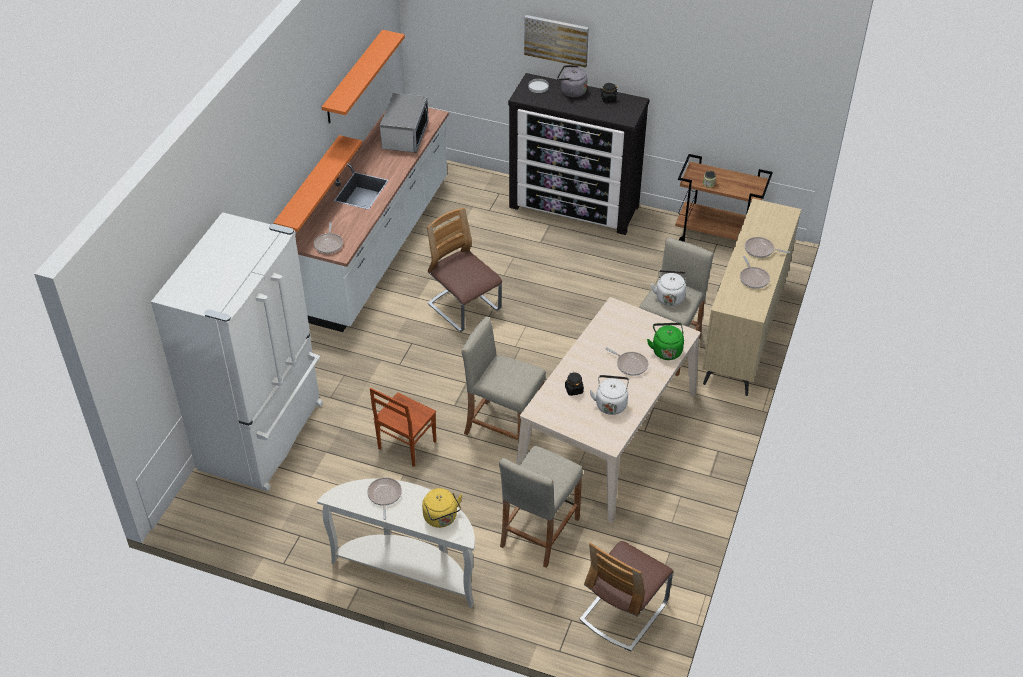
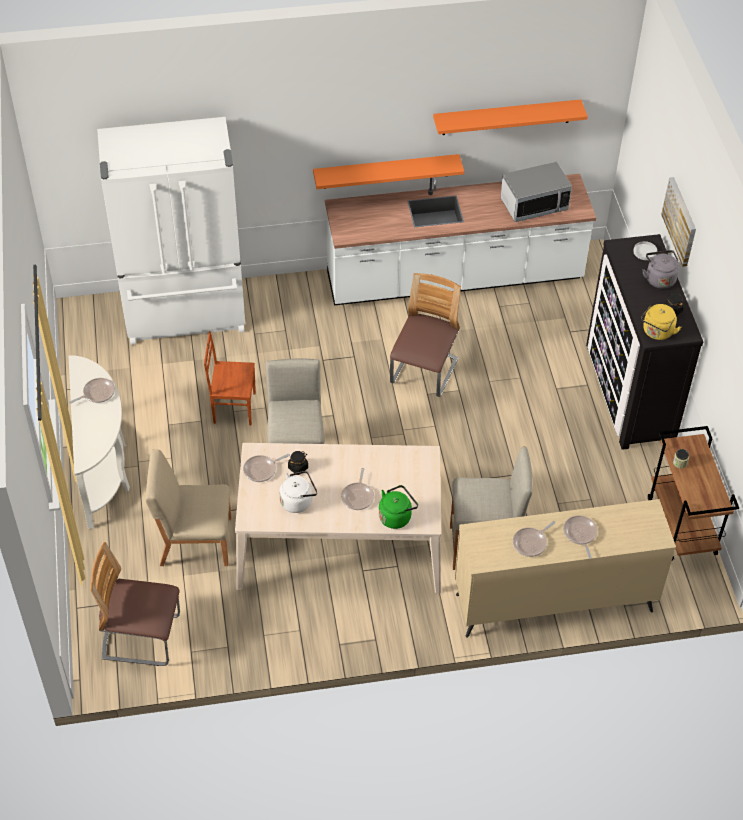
camera: 60 degrees right, 5 degrees up
frying pan [314,222,343,254] -> frying pan moved to [243,454,290,482]
yellow kettle [422,488,462,528] -> yellow kettle moved to [641,304,682,340]
beige stool [499,446,583,568] -> beige chair [145,449,232,566]
white kettle [651,270,686,306] -> none

